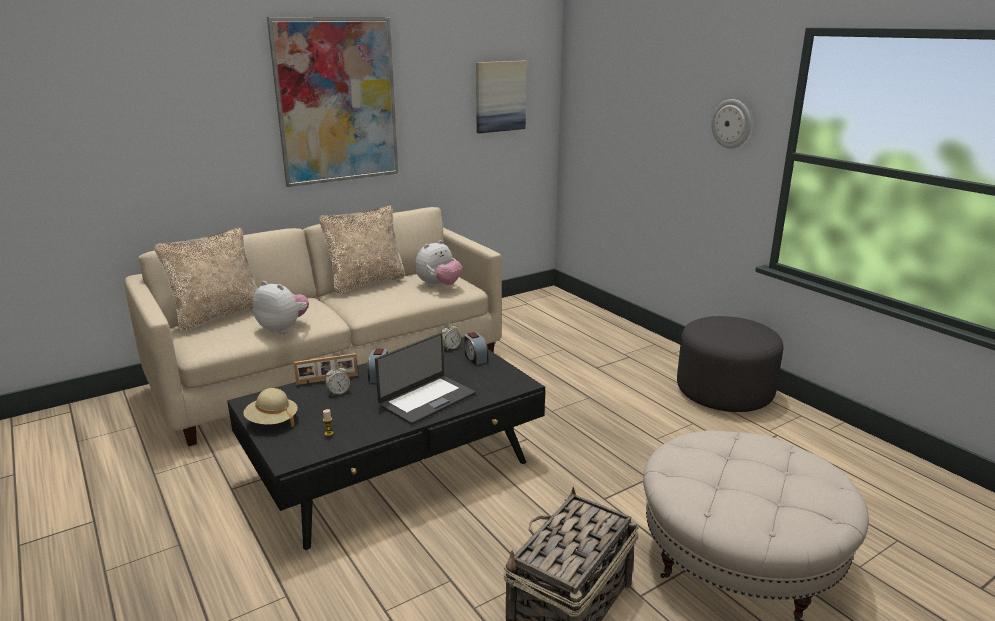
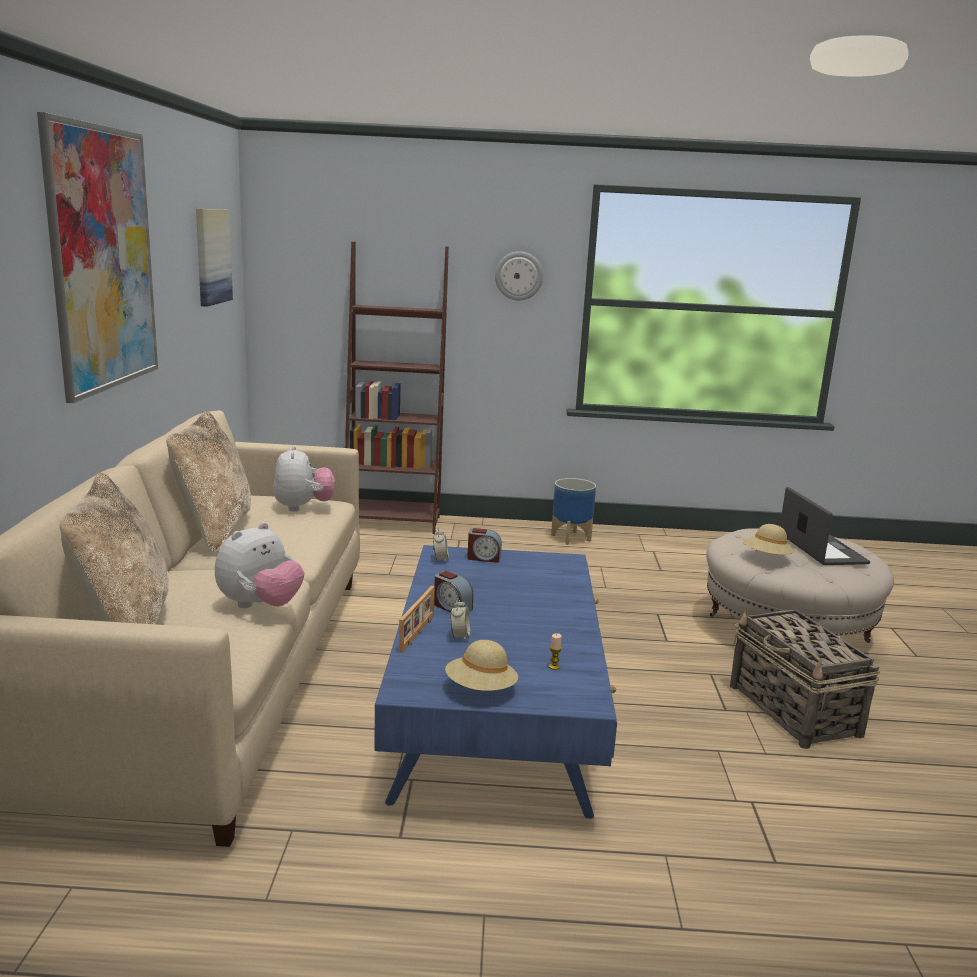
camera: 55 degrees left, 5 degrees down
black coffee table [227,337,545,550] -> blue coffee table [374,545,617,819]
plush toy [252,281,309,334] -> plush toy turned 150 degrees clockwise [215,522,304,608]
laptop [375,333,476,425] -> laptop moved to [780,487,870,565]
grey ottoman [677,316,784,412] -> planter [551,478,596,545]
none -> brown bookcase [345,241,449,534]
none -> beige hat [743,524,795,555]

